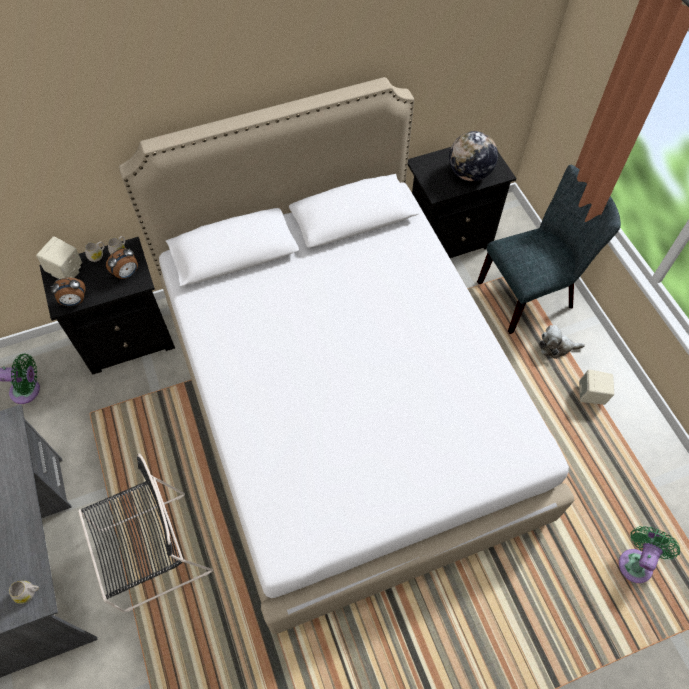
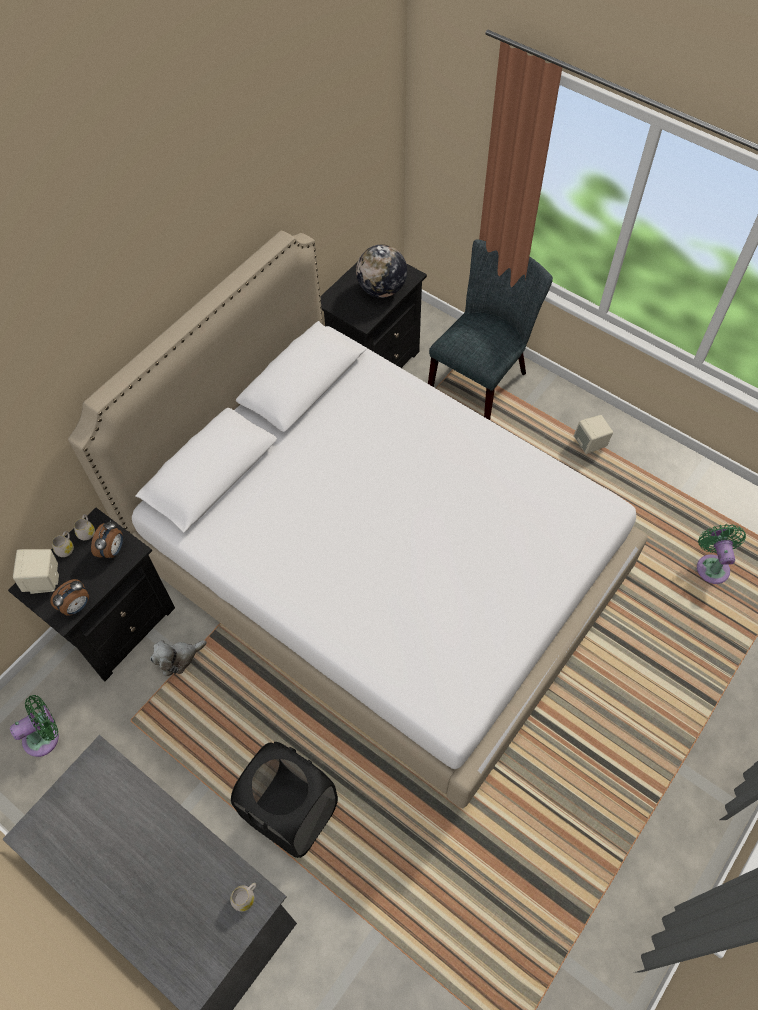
camera: 30 degrees left, 0 degrees up
black chair [78,454,213,612] -> black laundry basket [231,742,338,858]
plush toy [540,325,585,359] -> plush toy moved to [150,640,207,676]

